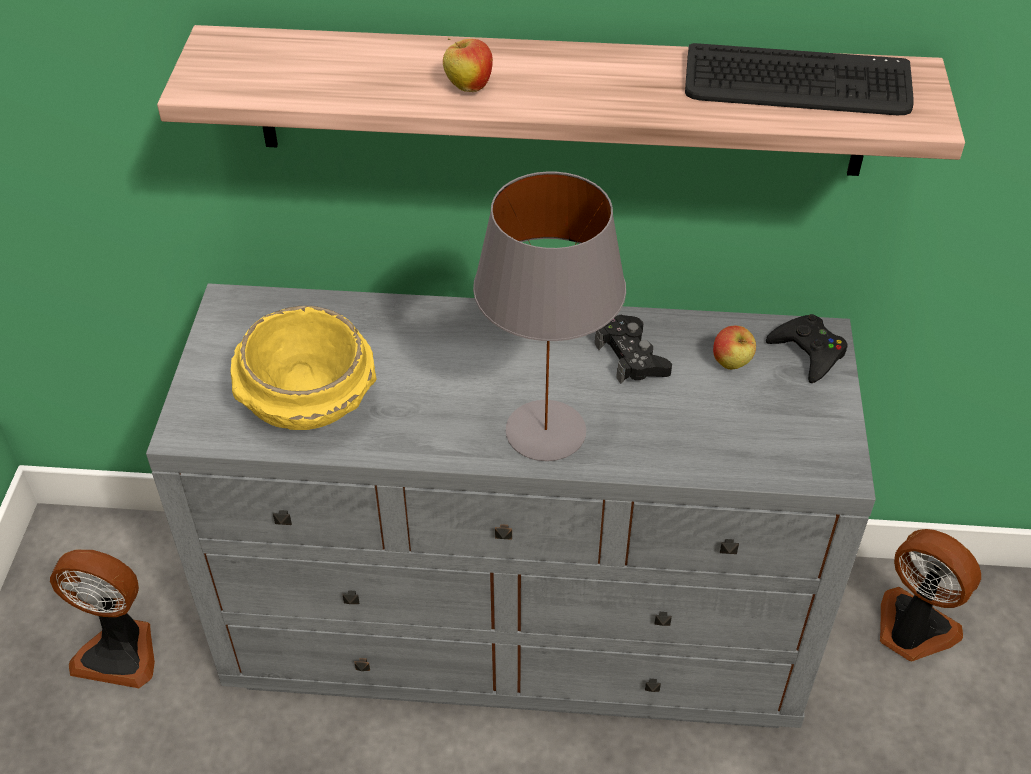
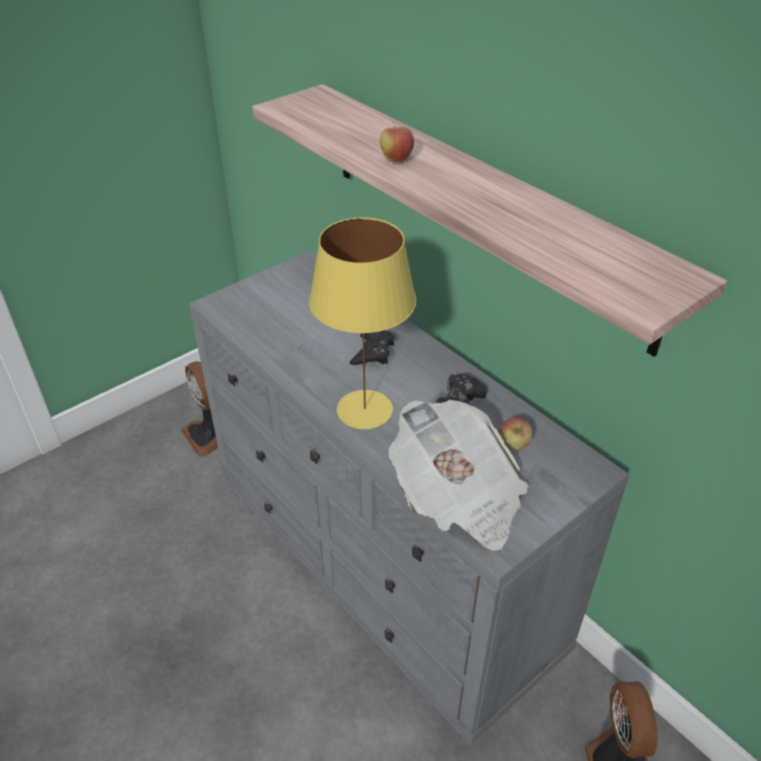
camera: 45 degrees right, 5 degrees down
yellow bowl [230,306,377,430] -> none
grey table lamp [473,171,626,461] -> yellow table lamp [309,217,416,429]
keyboard [685,43,913,115] -> none
black game controller [766,314,848,383] -> black game controller moved to [349,330,394,365]
none -> newspaper [389,400,529,551]

